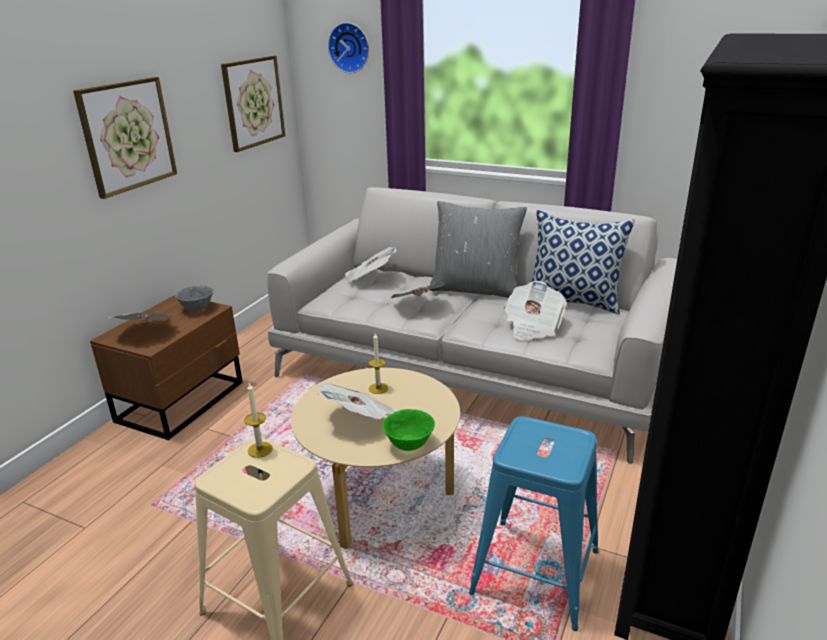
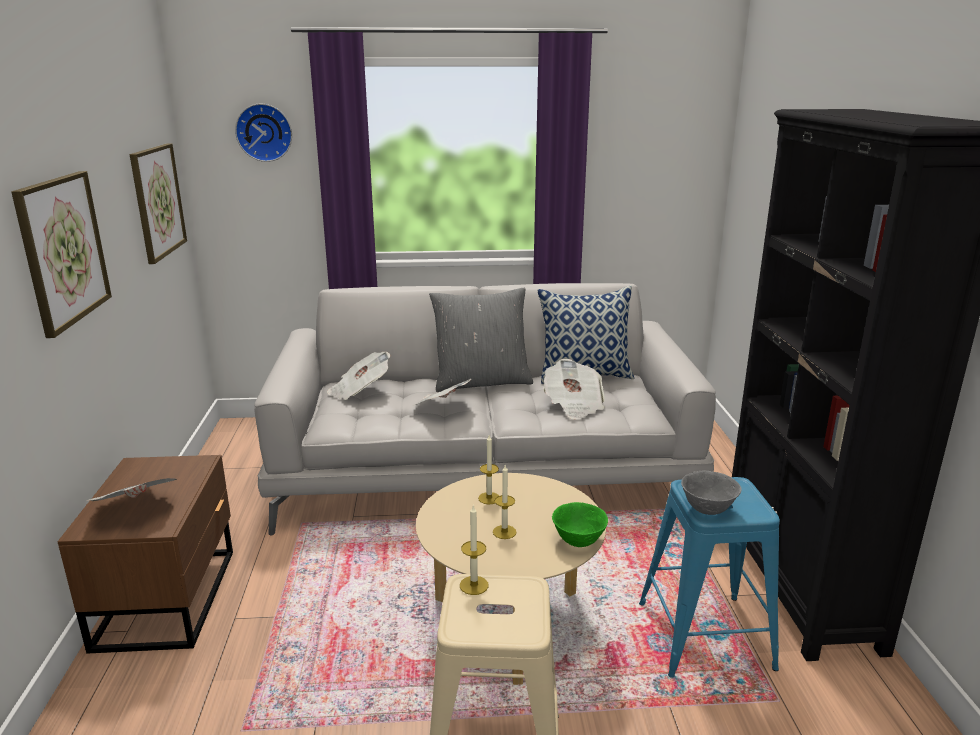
camera: 30 degrees left, 5 degrees down
grey bowl [175,285,214,311] -> grey bowl moved to [681,471,742,515]
newspaper [317,383,399,420] -> candle [493,465,517,539]

